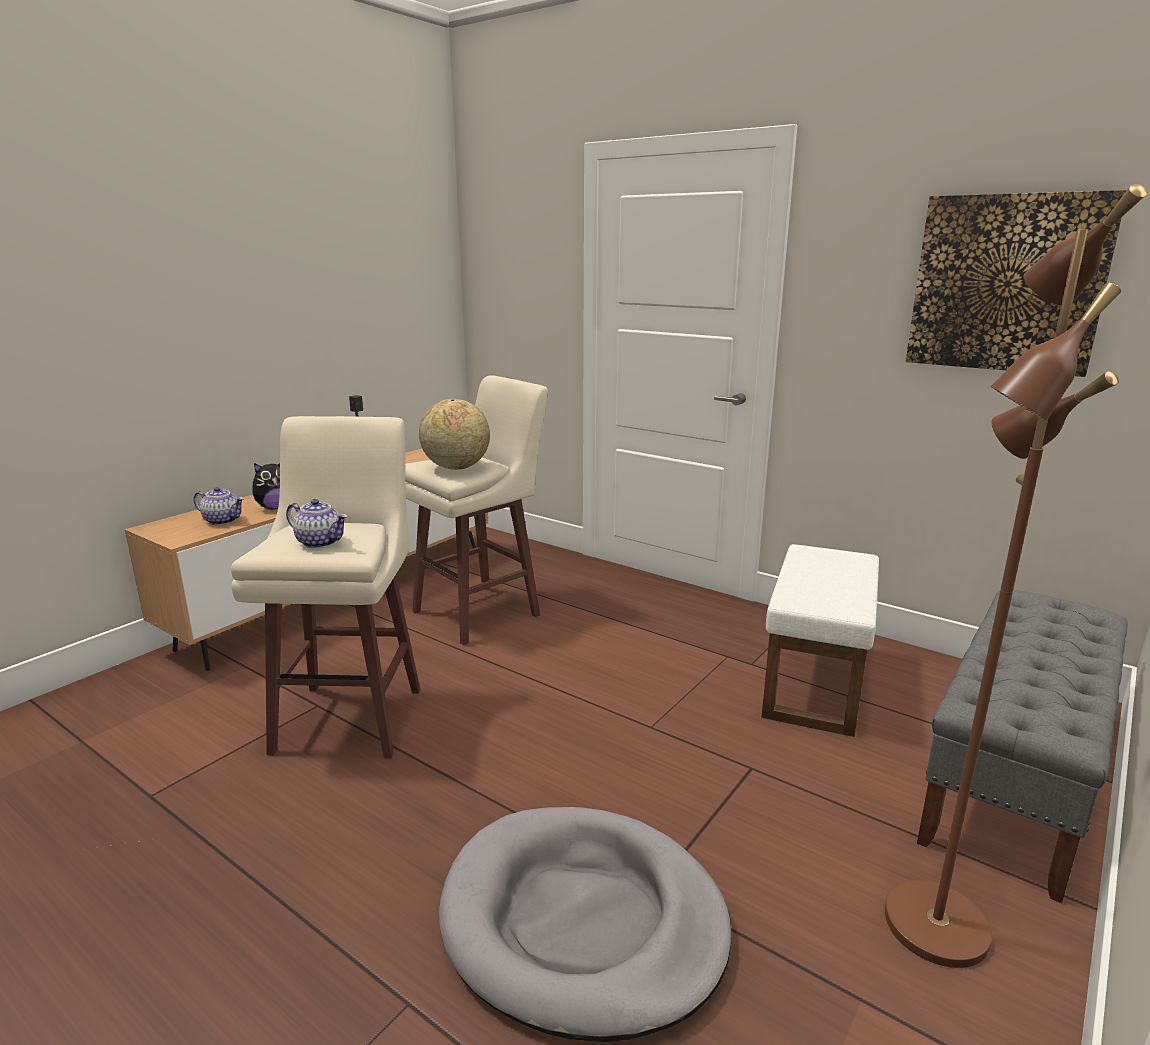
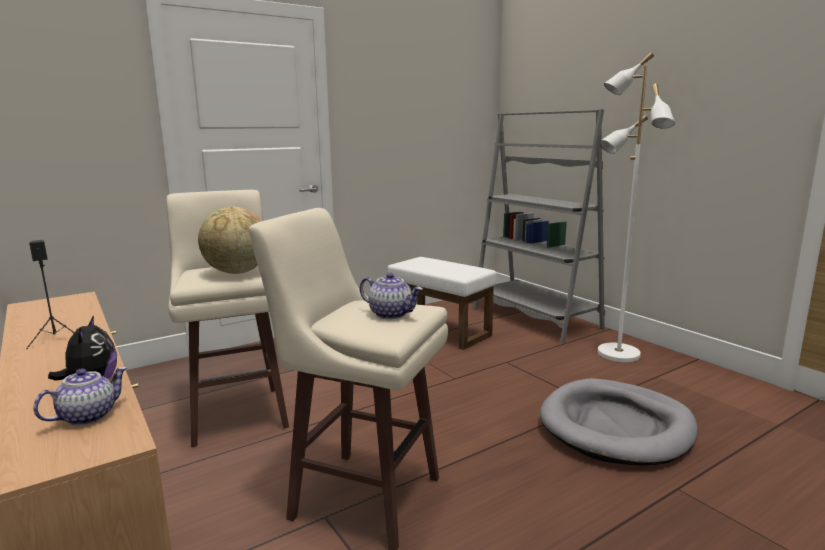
camera: 70 degrees left, 5 degrees down
teapot [286,499,348,548] -> teapot turned 75 degrees clockwise [360,273,423,319]
brown floor lamp [885,184,1147,968] -> white floor lamp [597,52,675,362]
picture [906,190,1127,377] -> none
grey bench [917,590,1128,903] -> grey bookcase [473,109,605,343]

